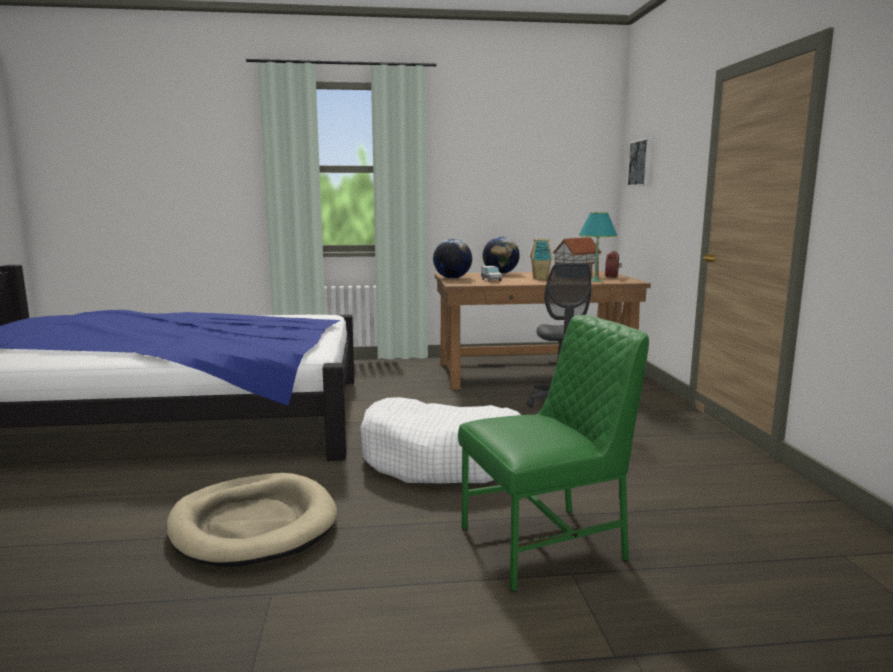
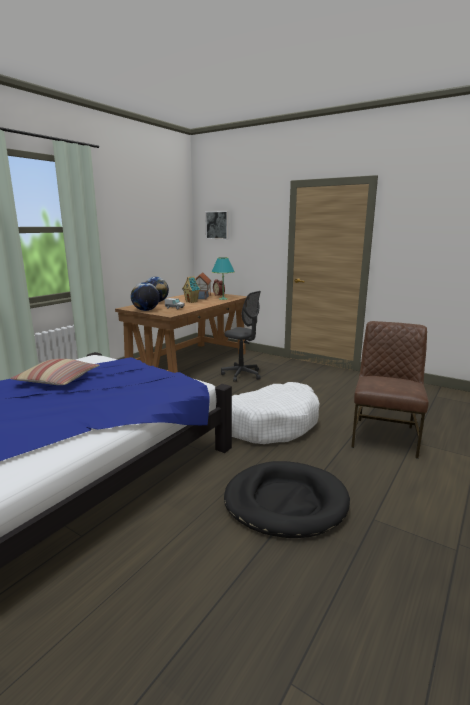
camera: 50 degrees left, 5 degrees up
beige dog bed [166,473,337,567] -> black dog bed [224,461,350,538]
green chair [458,315,649,592] -> brown chair [351,321,429,459]
none -> pillow [10,359,100,385]

